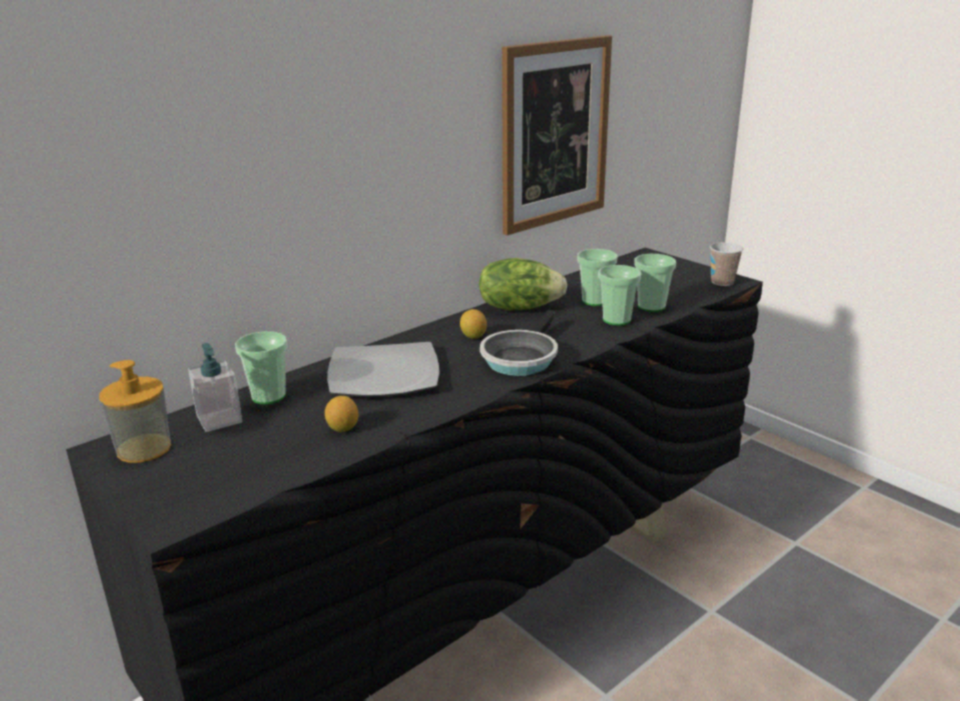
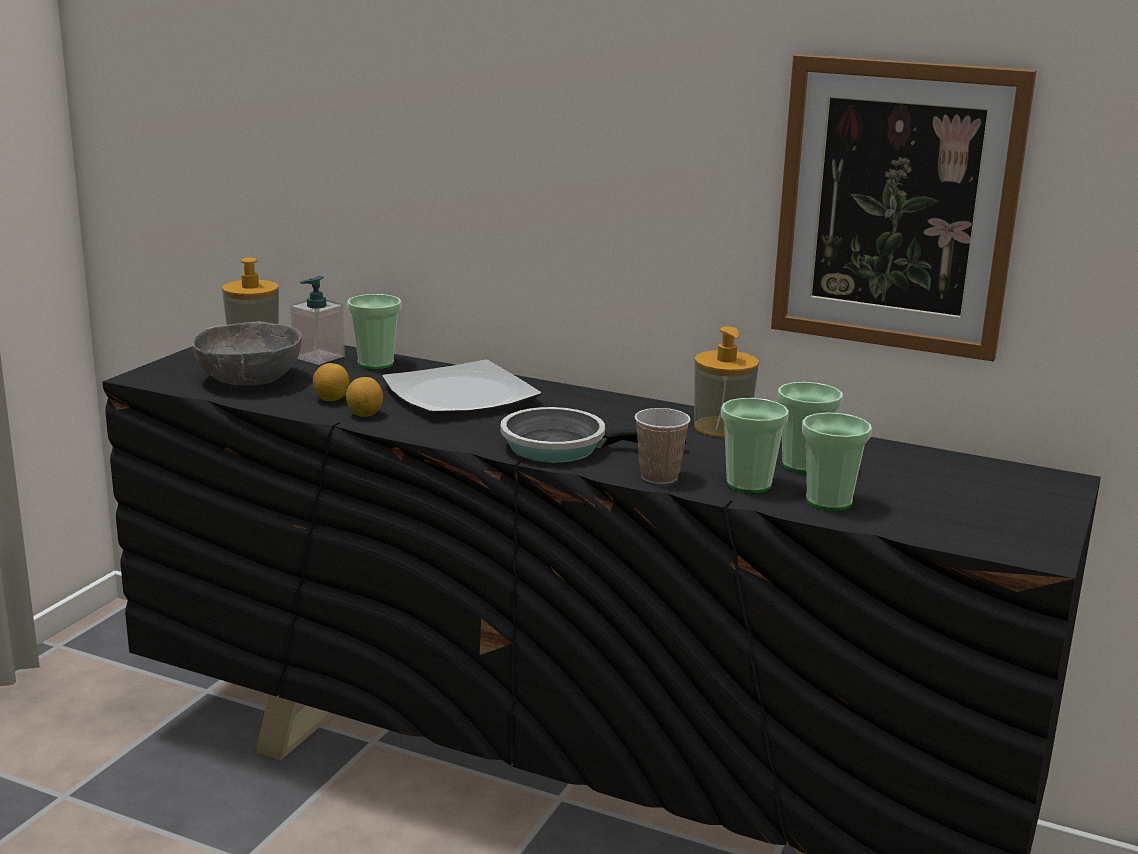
camera: 65 degrees right, 5 degrees down
lemon [460,309,487,339] -> lemon moved to [346,377,383,417]
lettuce [479,258,567,310] -> soap dispenser [694,326,759,437]
cup [710,242,743,286] -> cup moved to [635,408,691,484]
none -> grey bowl [192,321,302,385]

